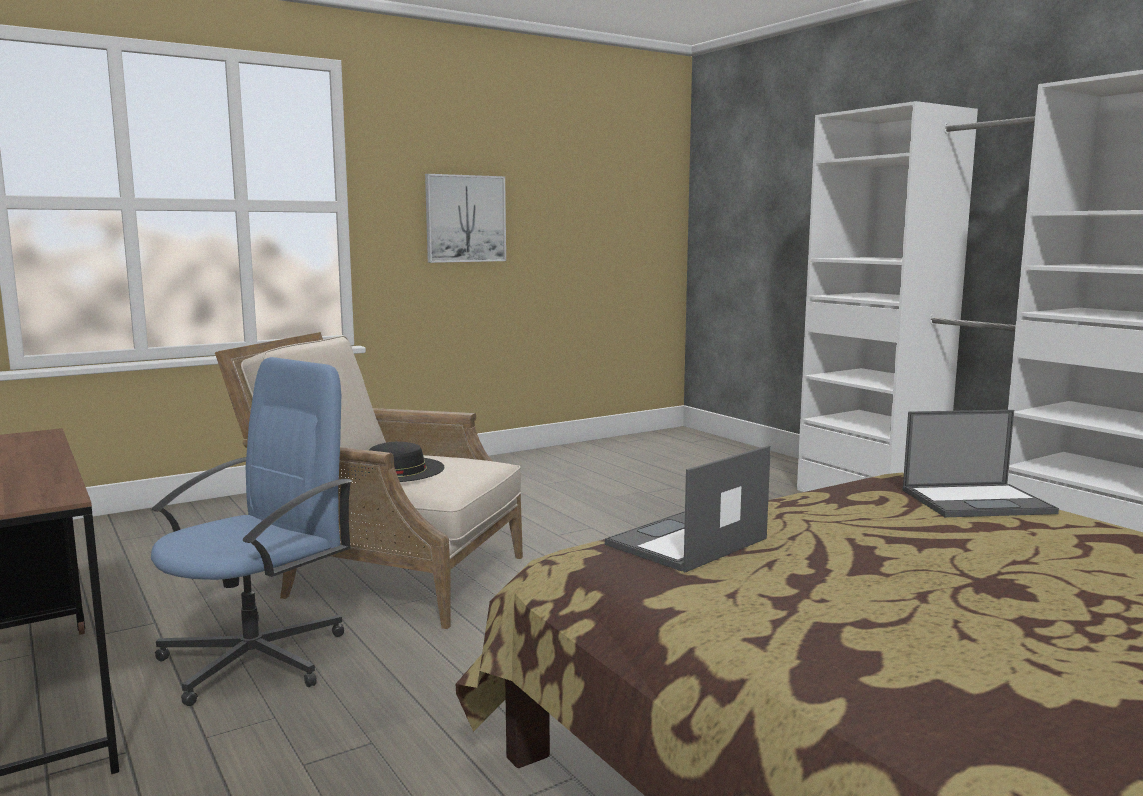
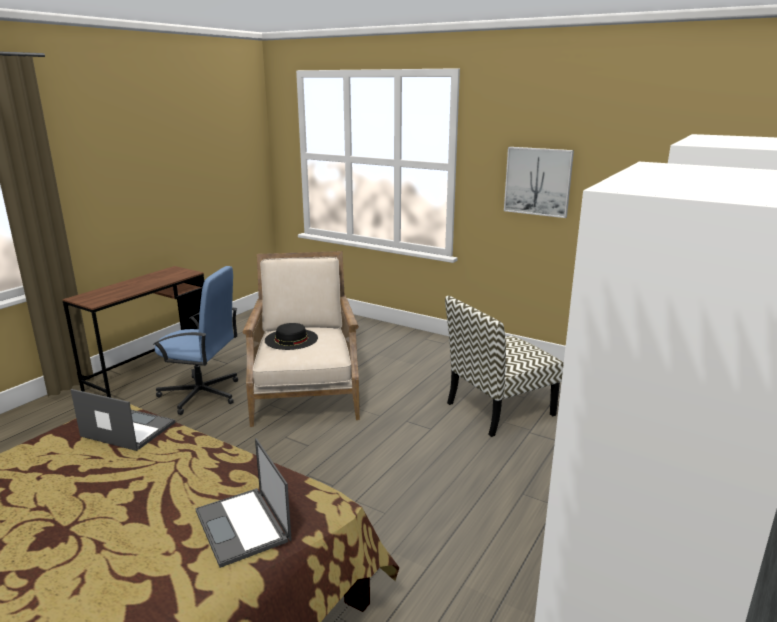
camera: 65 degrees right, 10 degrees up
none -> chair [445,296,564,437]

